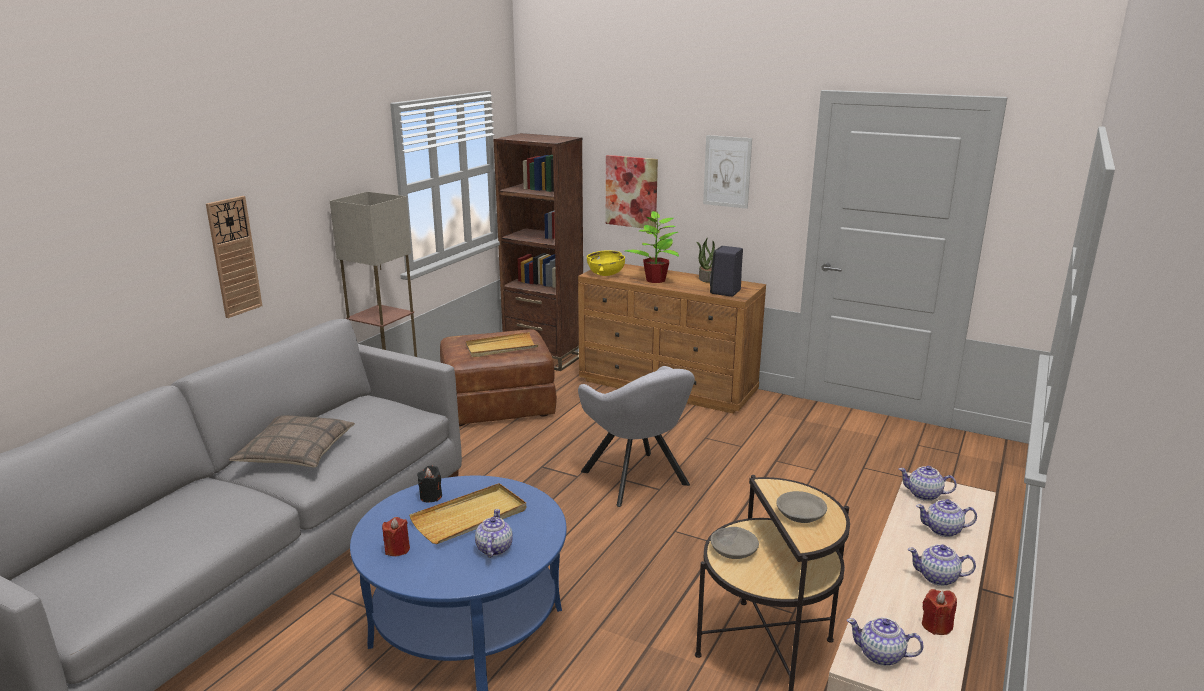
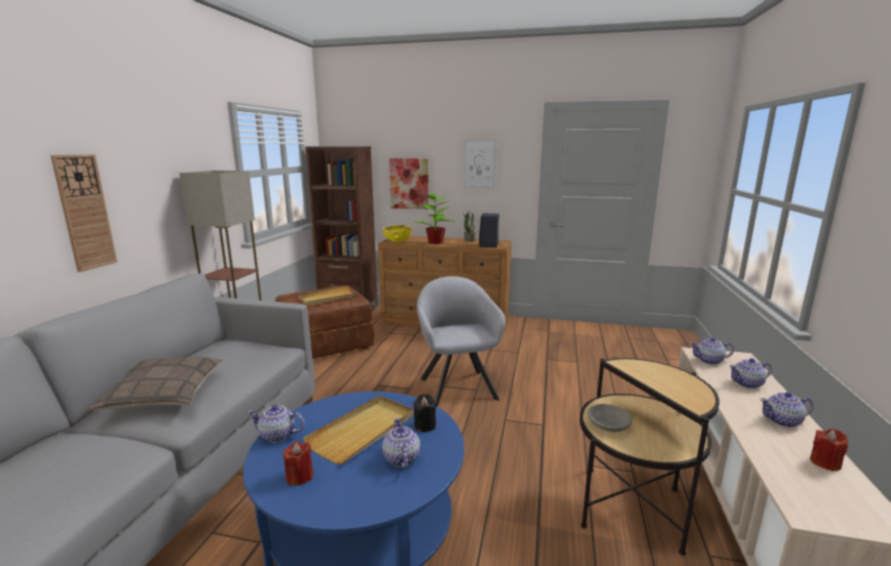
camera: 15 degrees left, 5 degrees down
black candle [417,466,442,503] -> black candle moved to [413,394,436,432]
grey armchair [578,366,695,507] -> grey armchair turned 150 degrees counterclockwise [417,276,505,407]
grey bowl [776,491,827,523] -> none
teapot [847,617,924,666] -> teapot moved to [248,405,304,443]

